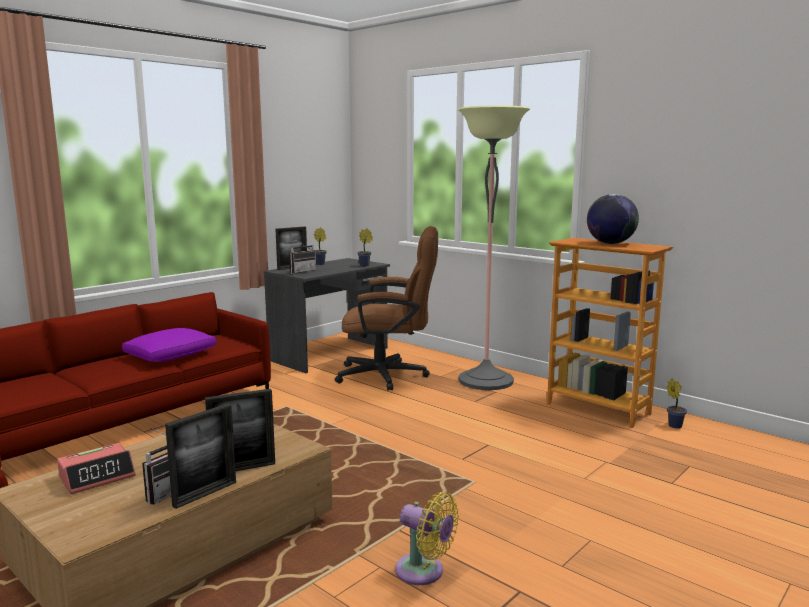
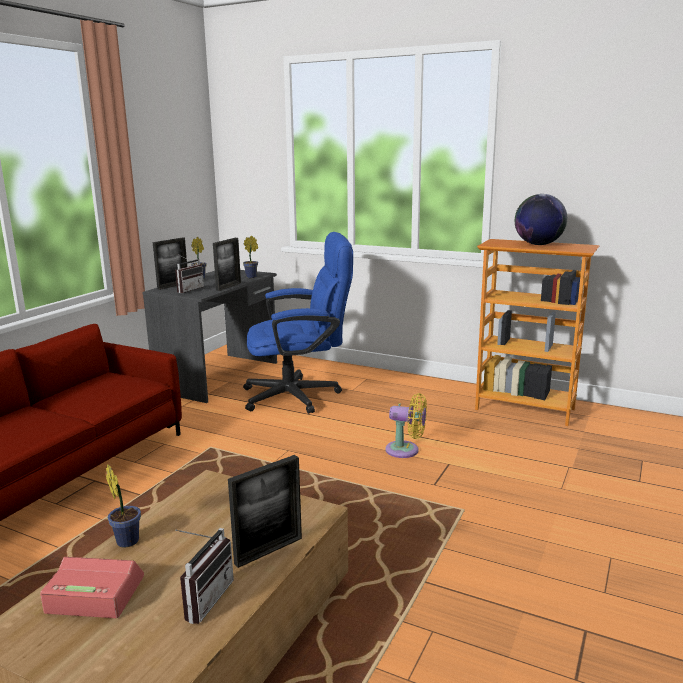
camera: 15 degrees left, 5 degrees up
alarm clock [57,443,136,494] -> alarm clock turned 120 degrees counterclockwise [40,557,144,618]
purple pillow [122,328,216,362] -> none
picture frame [165,403,236,509] -> picture frame moved to [213,238,241,291]
brown office chair [335,226,438,391] -> blue office chair [243,232,353,414]
yellow fan [395,492,459,585] -> yellow fan moved to [386,393,427,458]
floor lamp [458,105,530,390] -> none
potted plant [666,378,687,429] -> potted plant moved to [106,464,141,548]

